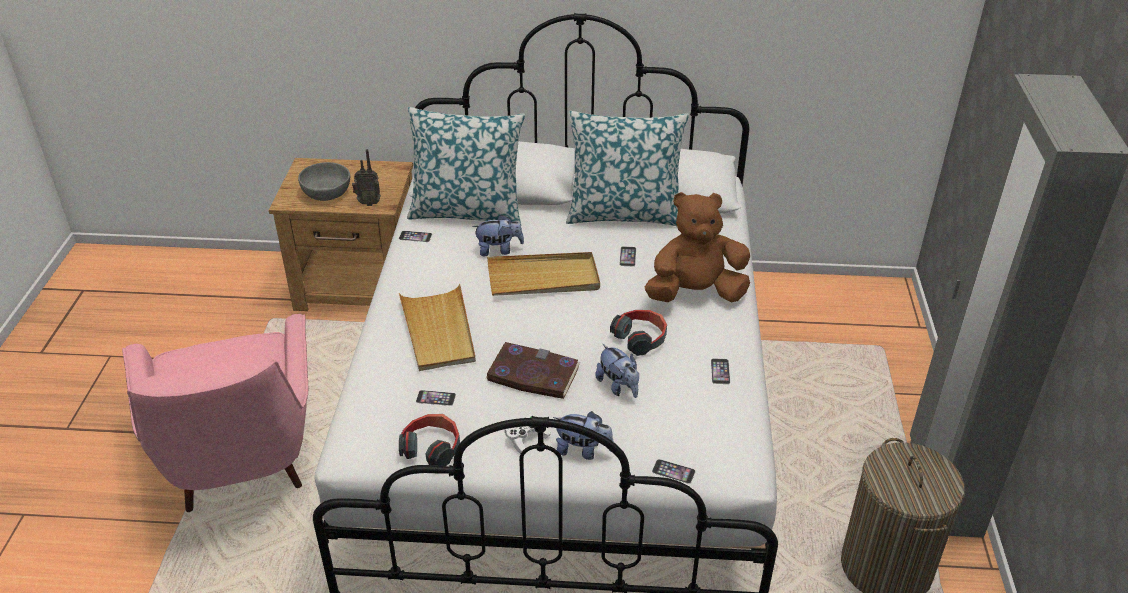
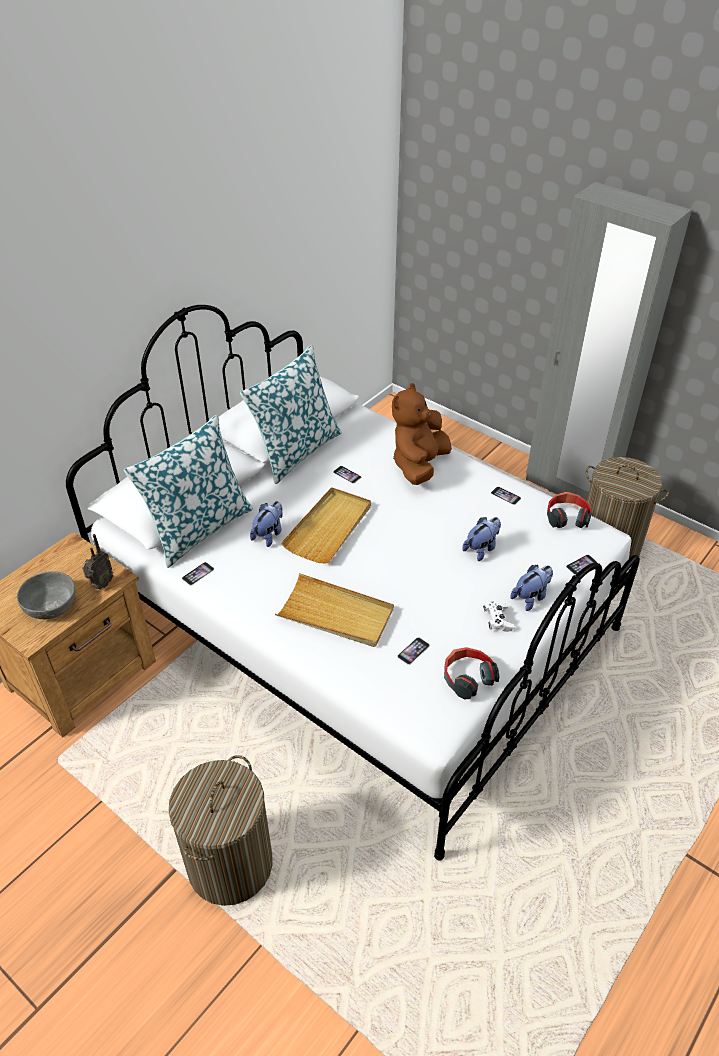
camera: 55 degrees left, 5 degrees up
pink armchair [122,314,309,512] -> laundry basket [168,755,272,906]
book [486,342,580,399] -> none
plush toy [595,344,639,398] -> plush toy turned 45 degrees counterclockwise [462,517,501,561]
headphones [610,310,667,356] -> headphones moved to [547,492,592,528]

